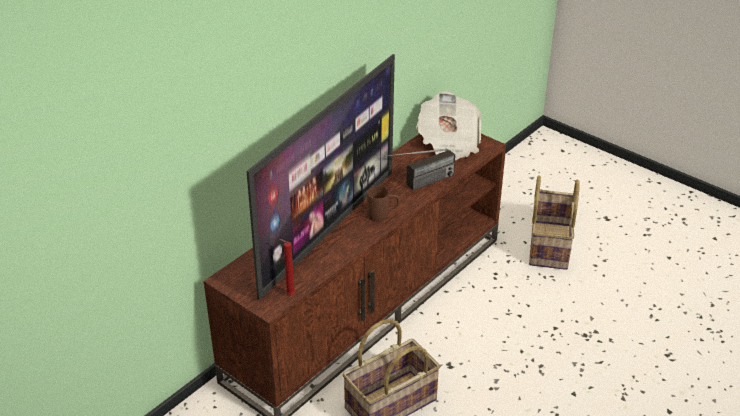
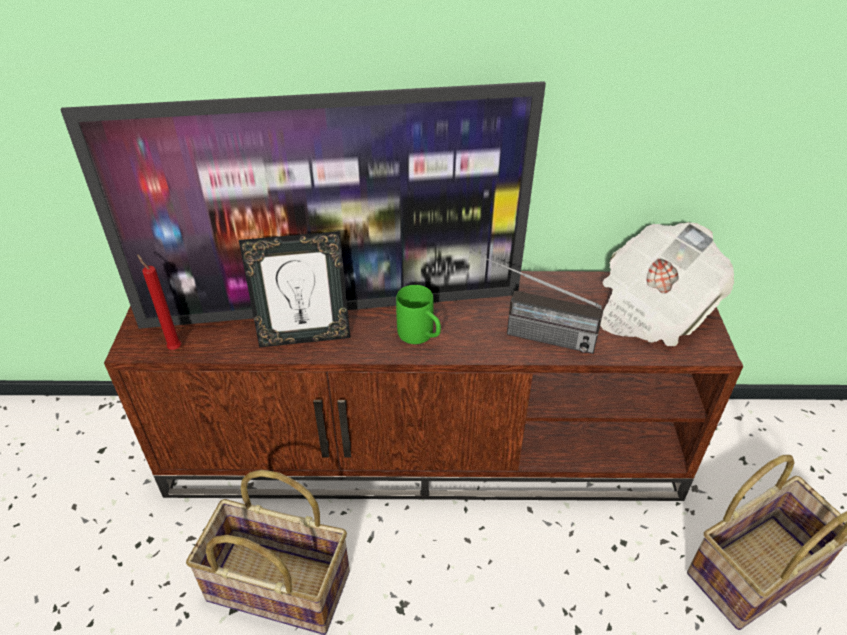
camera: 50 degrees right, 5 degrees up
brown mug [367,186,400,221] -> green mug [396,285,441,344]
none -> picture frame [239,231,350,347]

